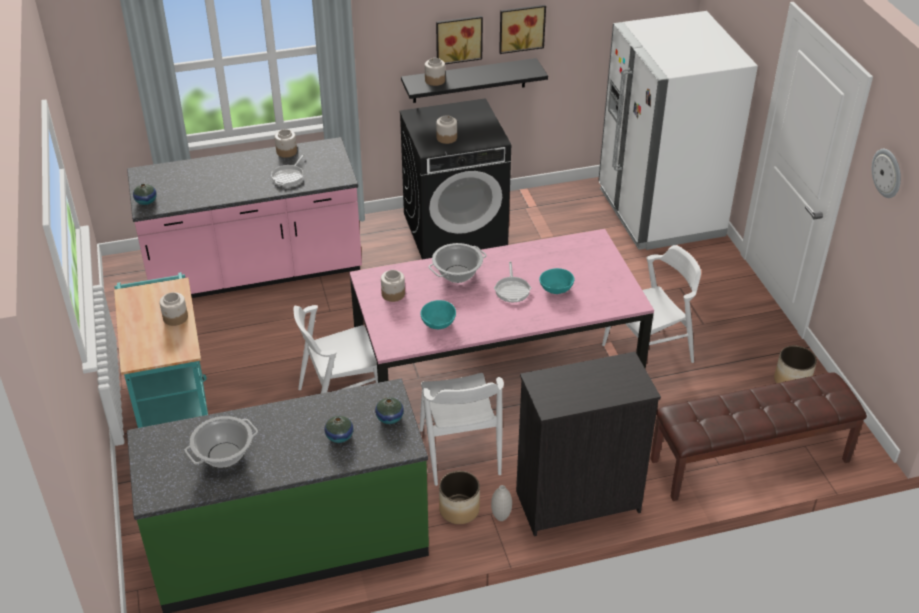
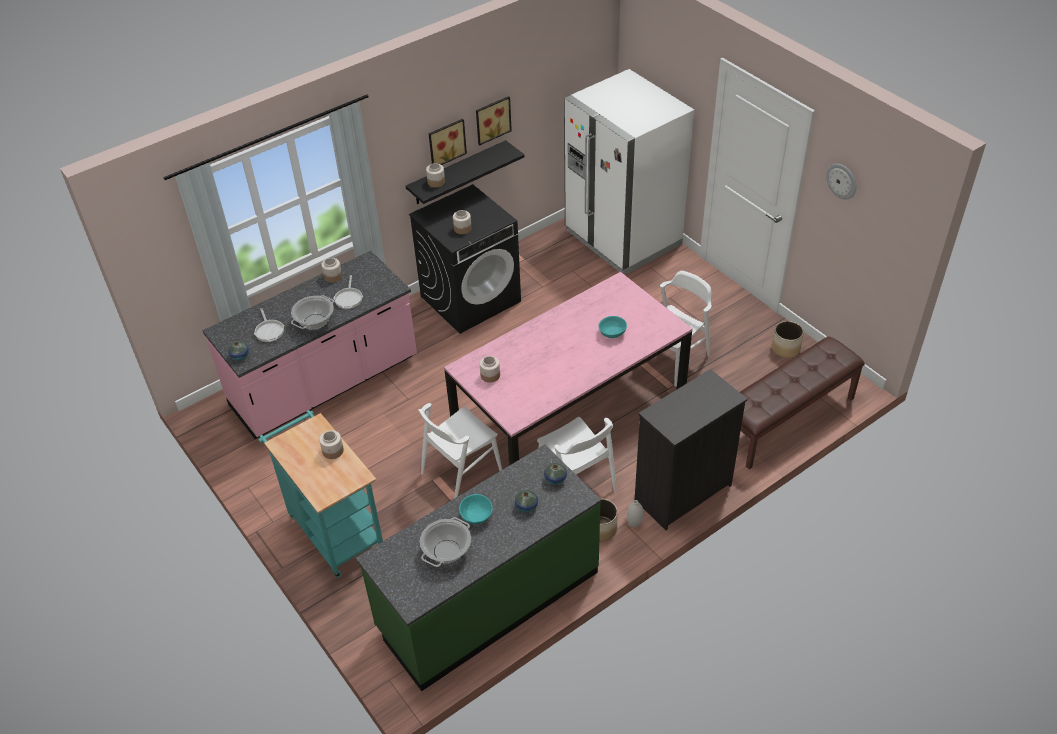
camera: 20 degrees left, 5 degrees up
turquoise bowl [421,300,456,329] -> turquoise bowl moved to [459,494,493,524]
cooking pot [428,243,486,283] -> cooking pot moved to [291,295,334,330]
frying pan [494,261,531,302] -> frying pan moved to [254,308,284,342]

